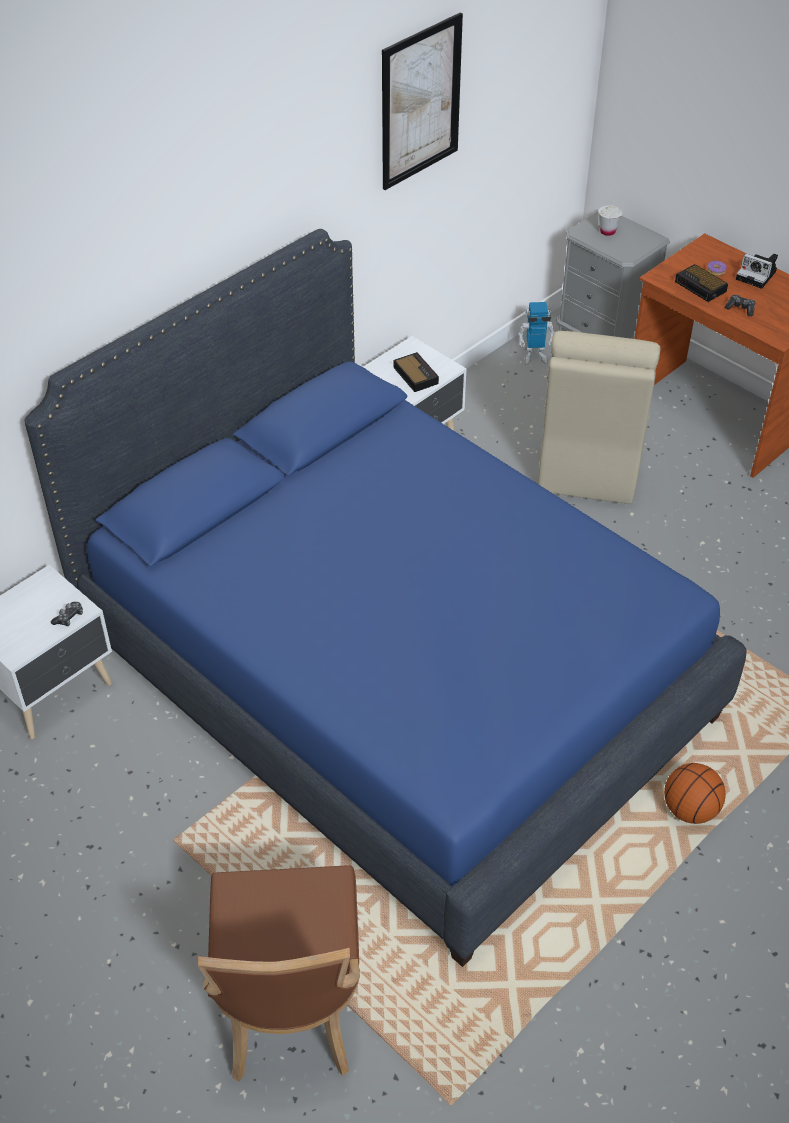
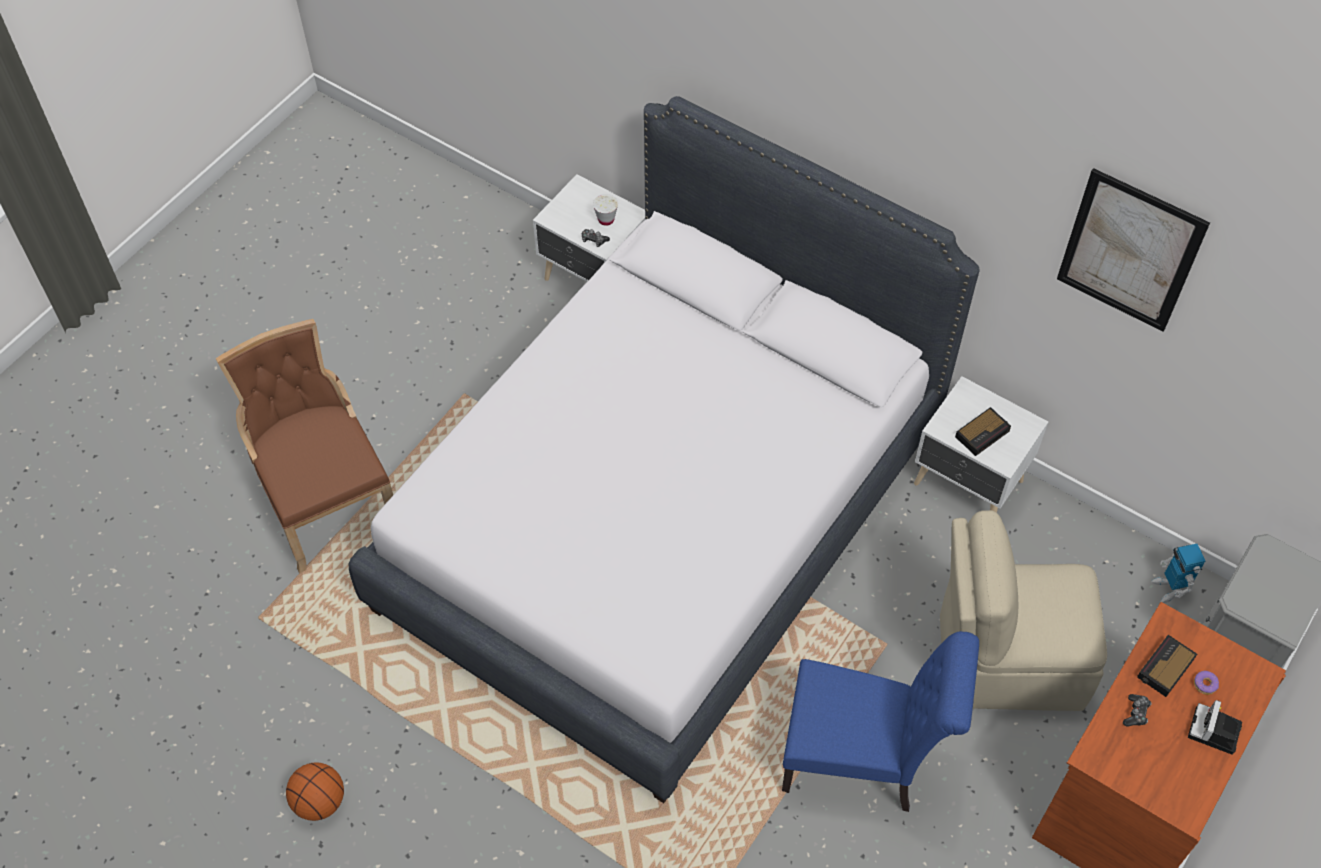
camera: 80 degrees right, 10 degrees up
blue bed [25,229,747,967] -> white bed [348,96,979,803]
brown chair [198,865,360,1082] -> brown chair turned 75 degrees clockwise [216,319,393,574]
white cup [598,205,622,236] -> white cup moved to [593,194,618,226]
basketball [664,763,726,824] -> basketball moved to [286,762,344,821]
none -> blue chair [782,631,979,812]

